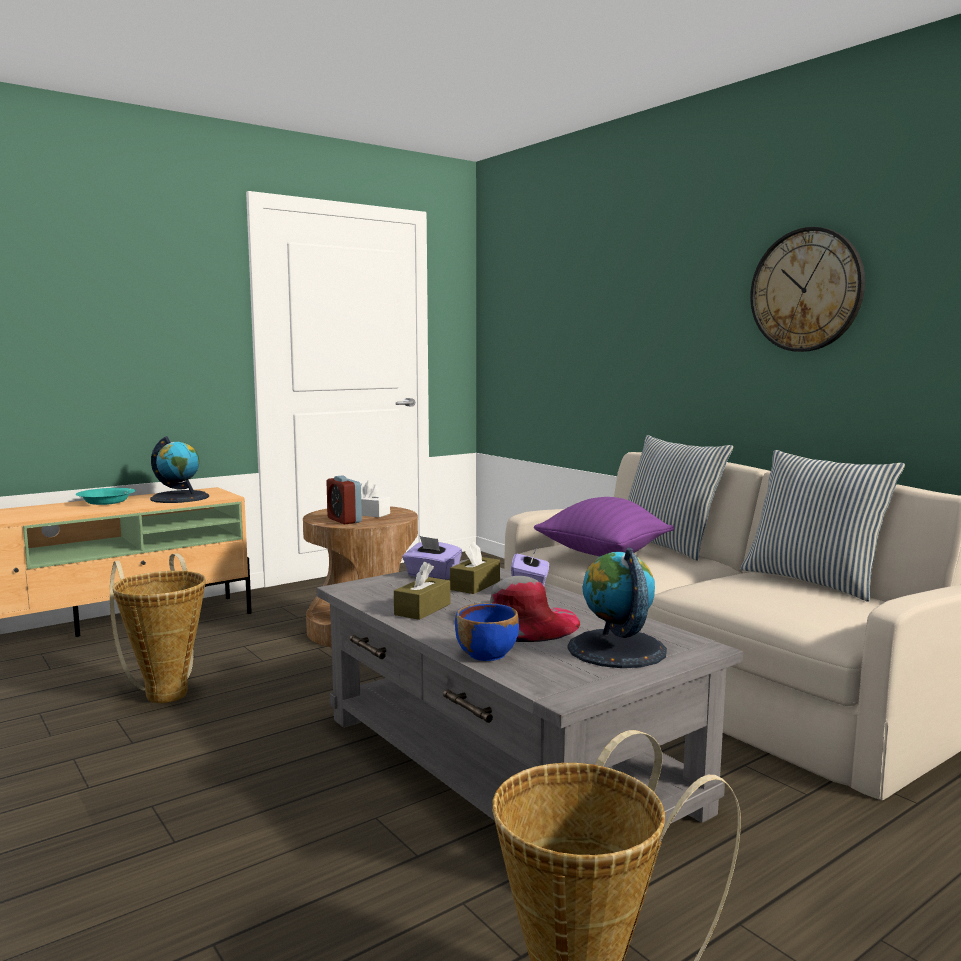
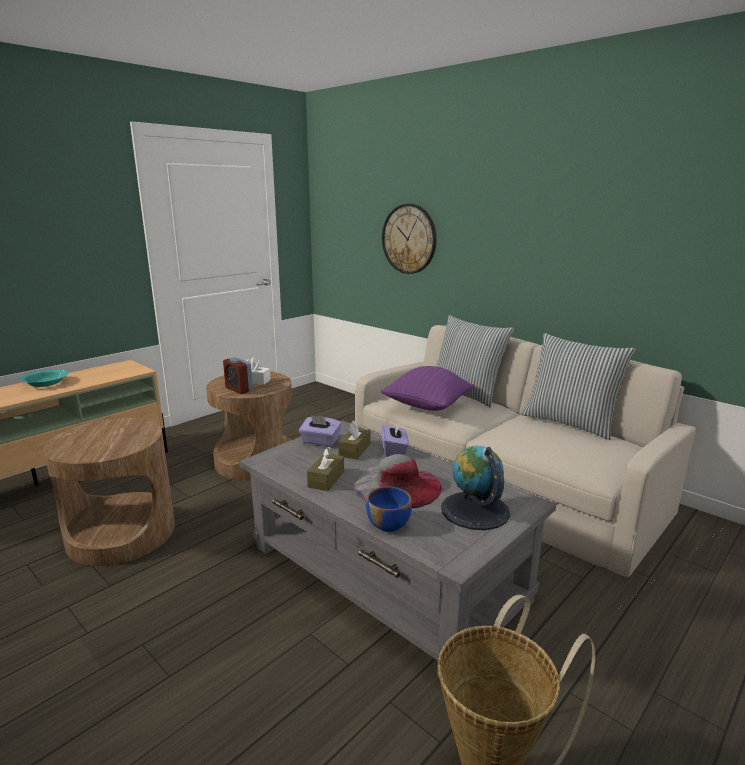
camera: 10 degrees left, 10 degrees up
basket [110,553,206,703] -> brown side table [44,418,175,566]
globe [150,436,209,503] -> none
wall clock [750,227,865,352] -> wall clock moved to [382,204,437,274]

